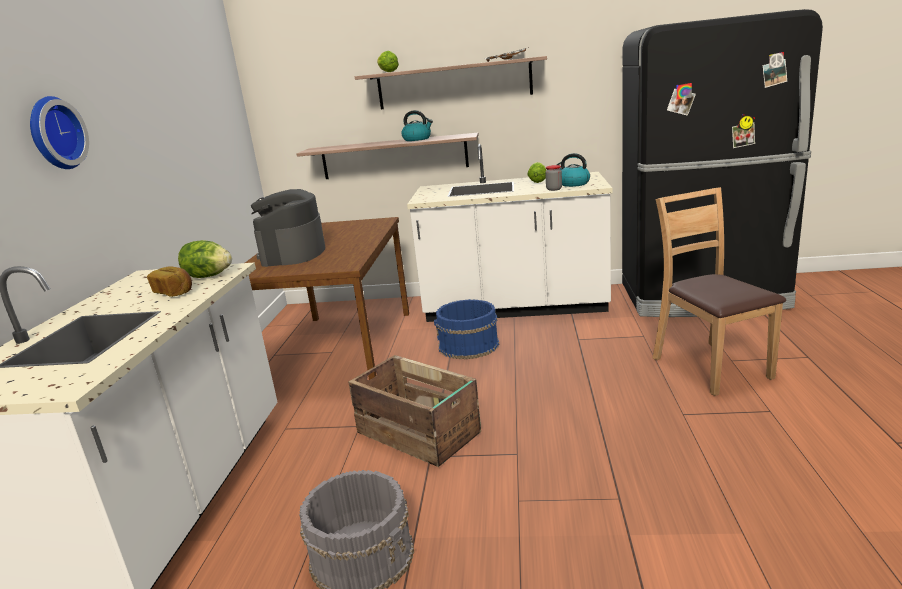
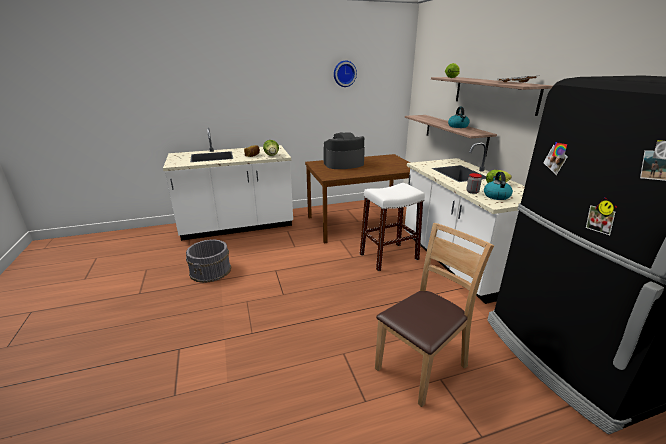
camera: 65 degrees right, 5 degrees up
wall clock [30,96,89,169] -> wall clock moved to [334,61,357,87]
crate [348,355,481,467] -> none
blue bucket [434,299,499,360] -> white stool [360,183,425,271]

